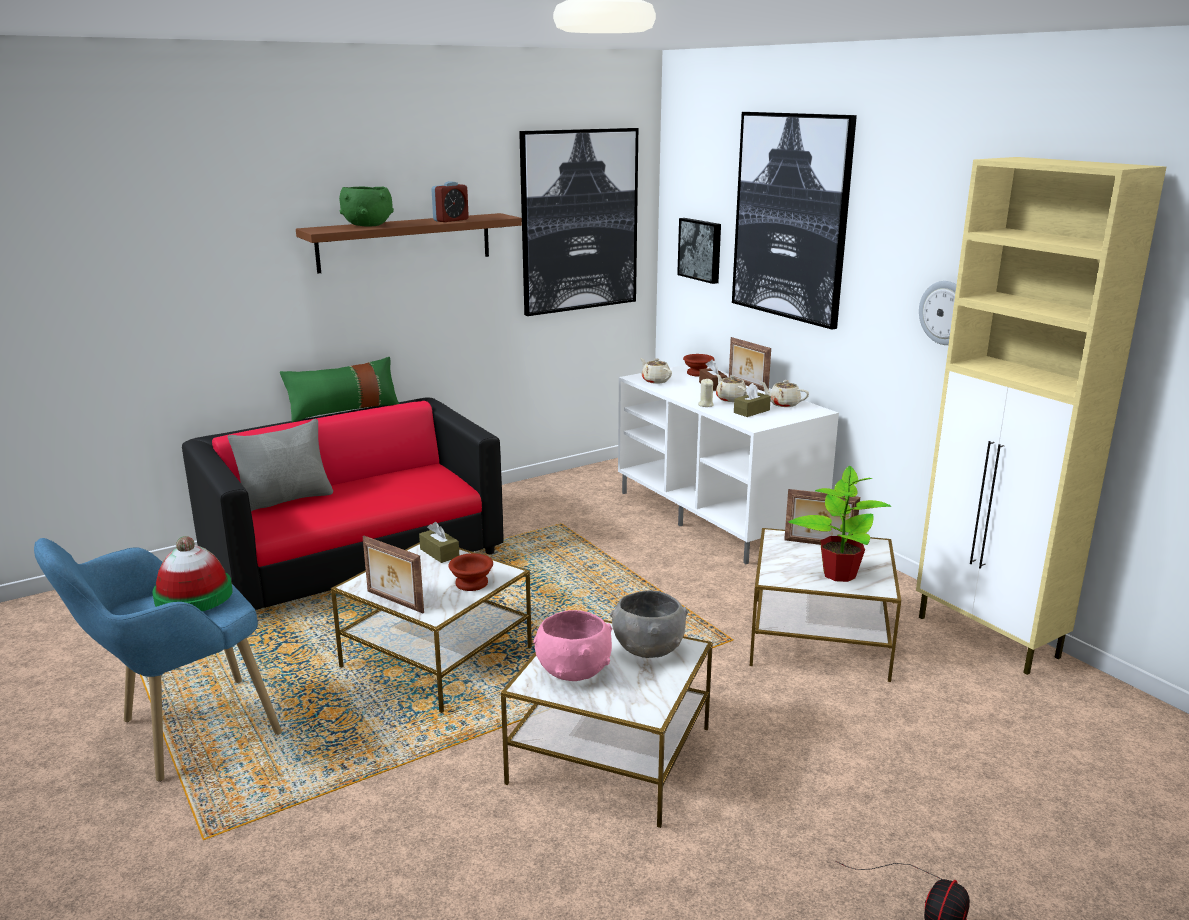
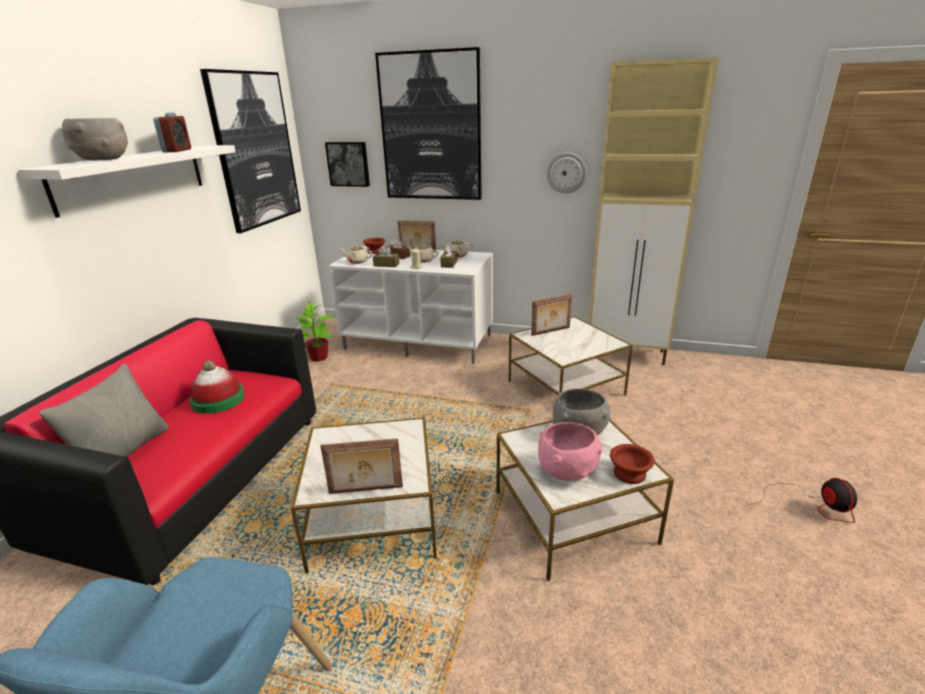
camera: 40 degrees left, 5 degrees up
hat [152,536,232,611] -> hat moved to [190,361,245,414]
green pillow [280,357,399,422] -> none
brown shelf [296,213,522,273] -> white shelf [18,145,236,218]
green bowl [339,186,394,227] -> grey bowl [62,118,128,160]
brown tissue box [419,522,459,563] -> brown tissue box moved to [373,246,399,267]
brown bowl [448,553,493,591] -> brown bowl moved to [610,444,655,484]
potted plant [789,466,891,582] -> potted plant moved to [296,302,336,361]

